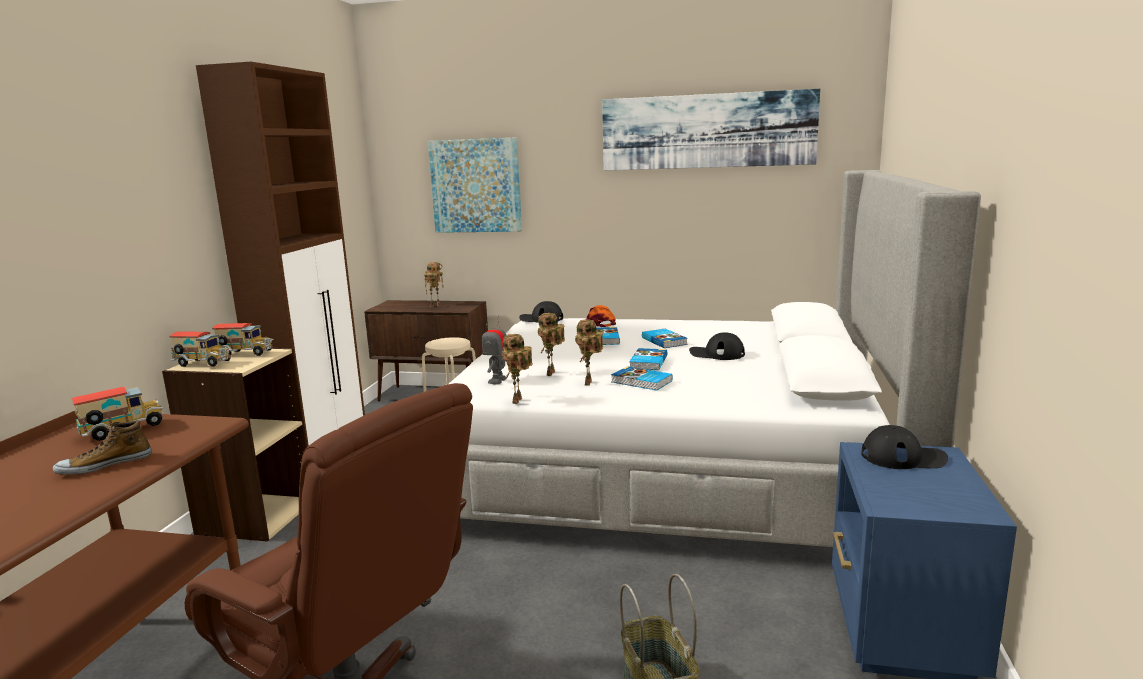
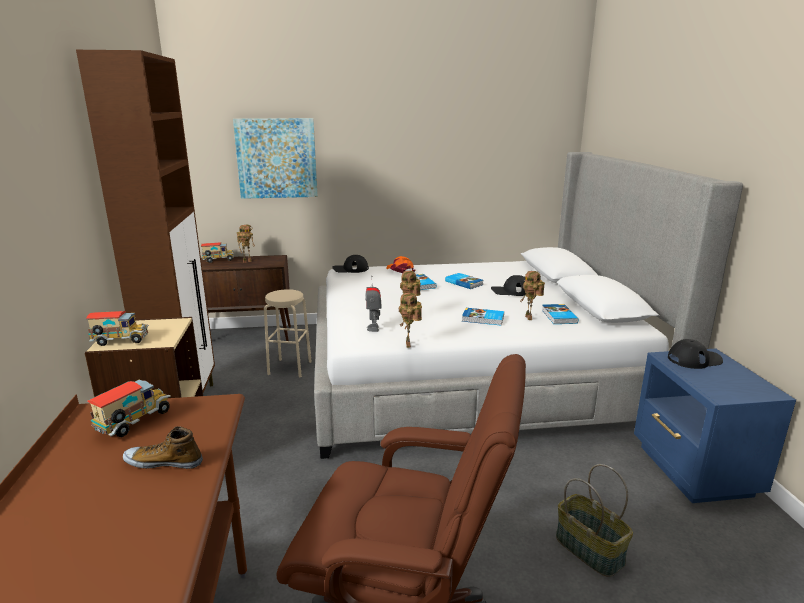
camera: 20 degrees left, 5 degrees up
shoe [53,420,152,475] -> shoe turned 60 degrees clockwise [123,427,203,469]
toy truck [212,323,274,356] -> toy truck moved to [201,242,234,263]
toy robot [575,319,603,386] -> toy robot moved to [521,271,545,320]
picture [602,89,820,170] -> none
book [629,348,667,370] -> book moved to [542,304,578,324]

